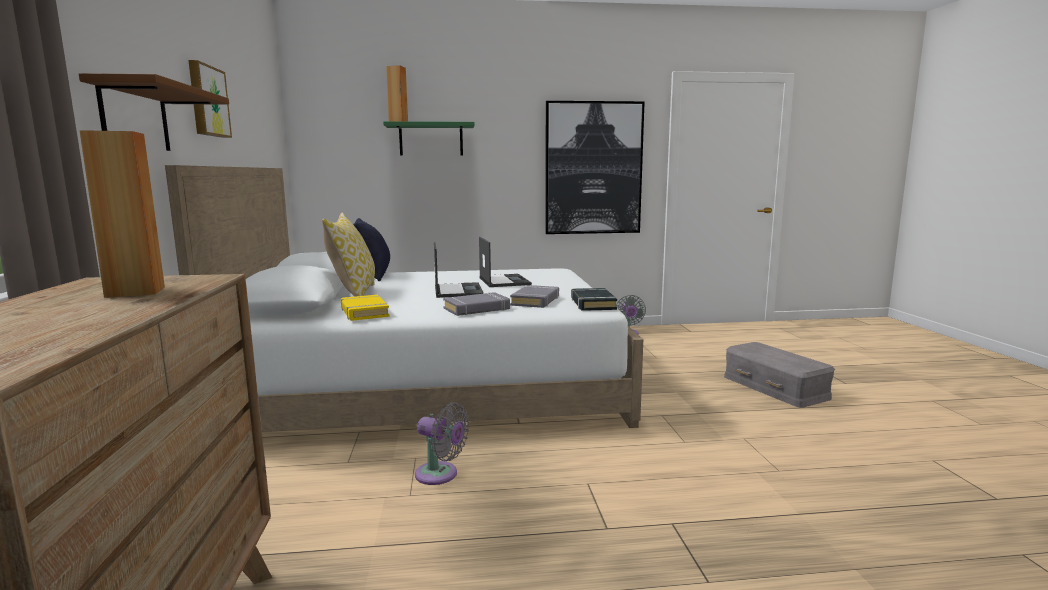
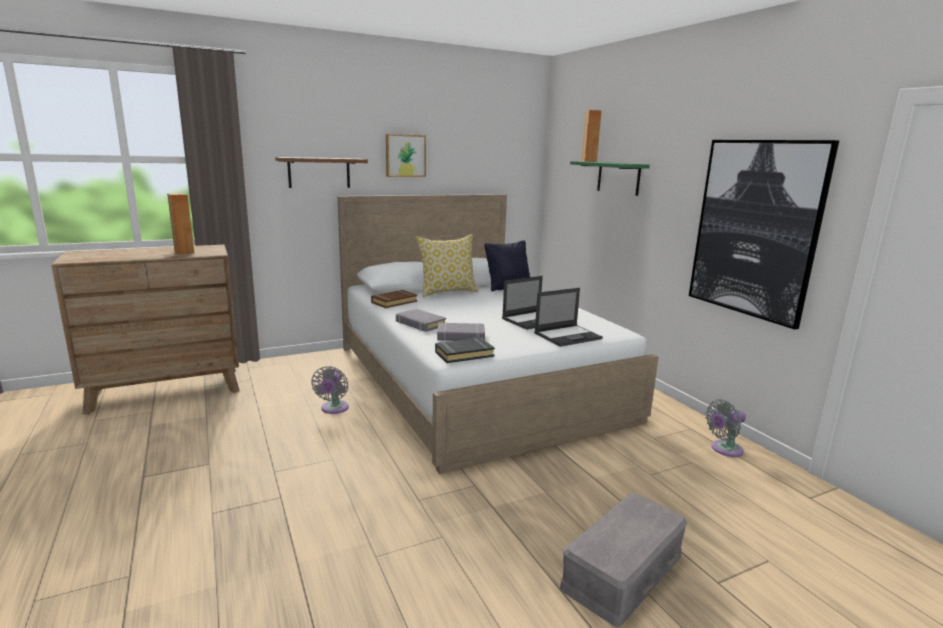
camera: 70 degrees right, 5 degrees up
yellow book [341,295,390,321] -> brown book [371,290,417,308]
laptop [434,242,484,298] -> laptop moved to [534,288,603,347]

